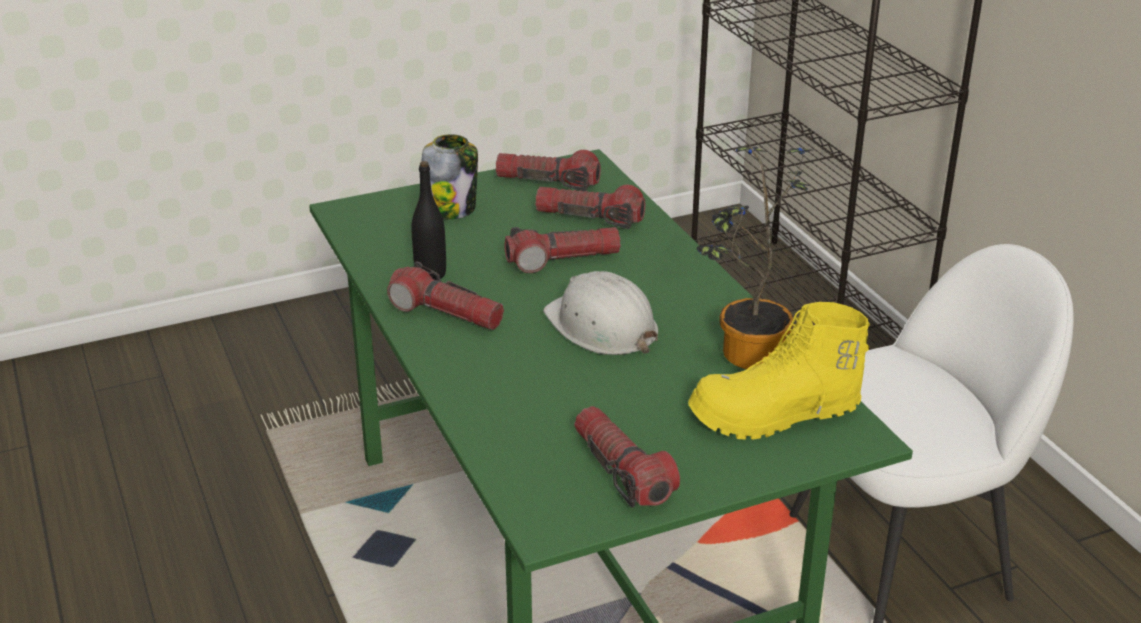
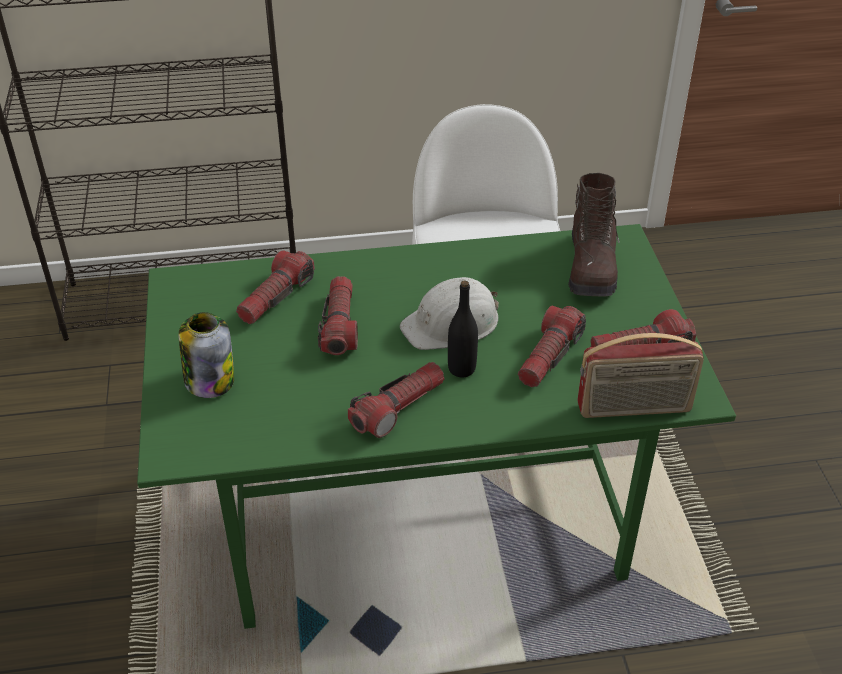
camera: 75 degrees left, 10 degrees up
black bottle [411,161,446,280] -> black bottle moved to [448,281,478,377]
flashlight [496,150,601,191] -> flashlight moved to [518,306,586,387]
yellow boot [688,302,870,440] -> brown boot [568,173,620,296]
potted plant [696,146,813,369] -> none
none -> radio [577,333,704,418]

